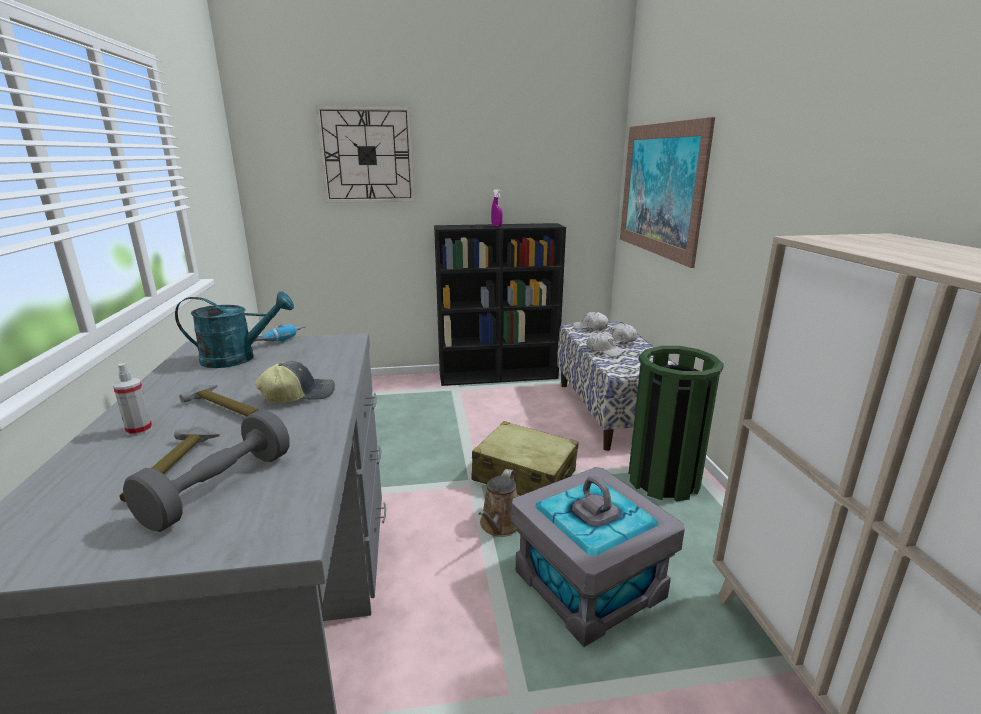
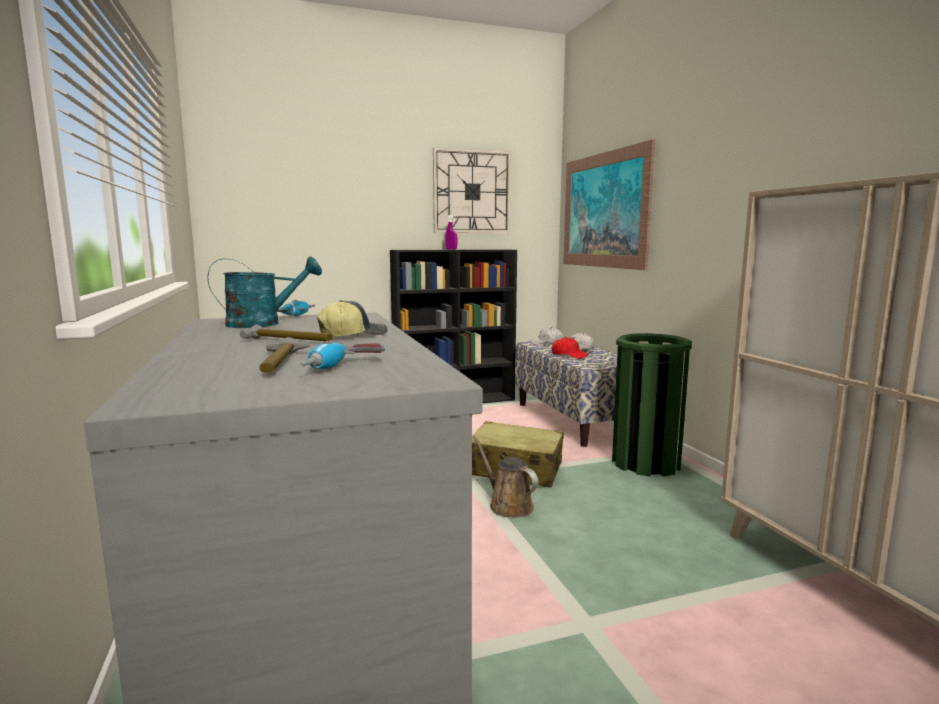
camera: 10 degrees left, 10 degrees down
spray bottle [113,363,152,436] -> none
grey dumbbell [123,410,290,532] -> power drill [300,340,385,370]
wall clock [315,106,415,203] -> wall clock moved to [433,147,511,233]
brown watering can [479,469,518,537] -> brown watering can turned 135 degrees clockwise [473,436,539,518]
grey storage box [512,467,685,647] -> none
white cap [587,331,625,357] -> red cap [552,337,589,359]

